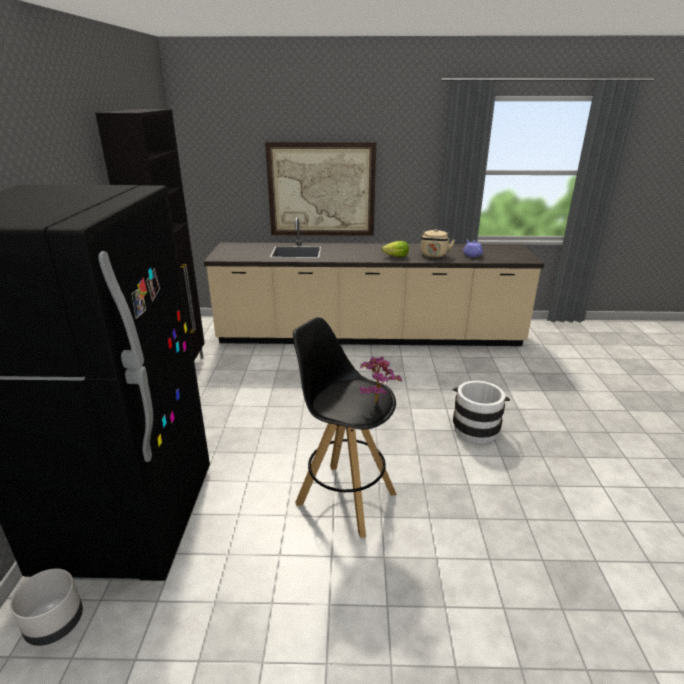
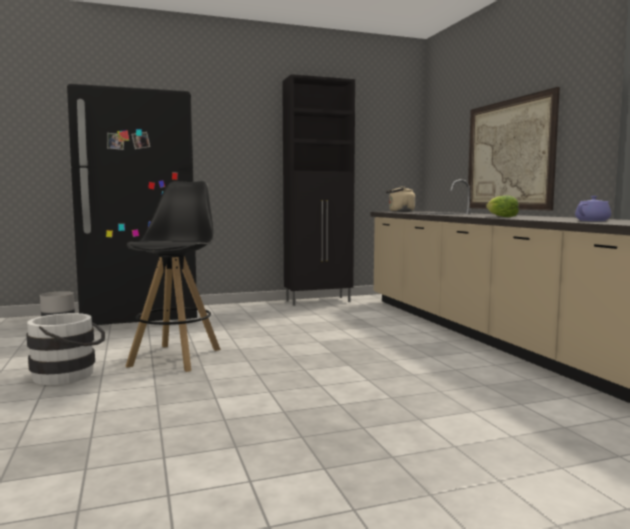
camera: 70 degrees right, 20 degrees down
potted plant [359,356,402,402] -> none
beige kettle [421,229,455,258] -> beige kettle moved to [386,186,415,212]
white bucket [453,381,510,444] -> white bucket moved to [27,313,105,385]

